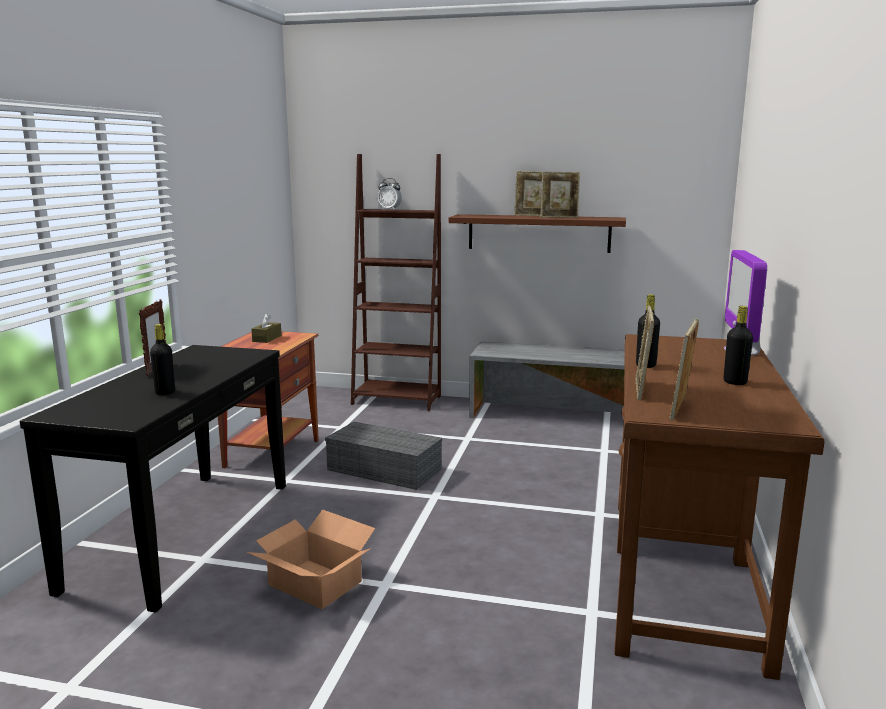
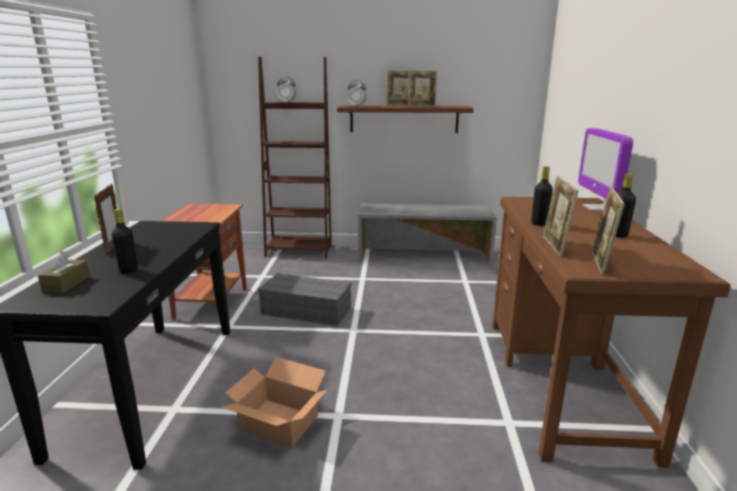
camera: 10 degrees left, 5 degrees up
brown tissue box [251,313,282,343] -> brown tissue box moved to [38,251,90,293]
none -> alarm clock [348,80,367,106]

